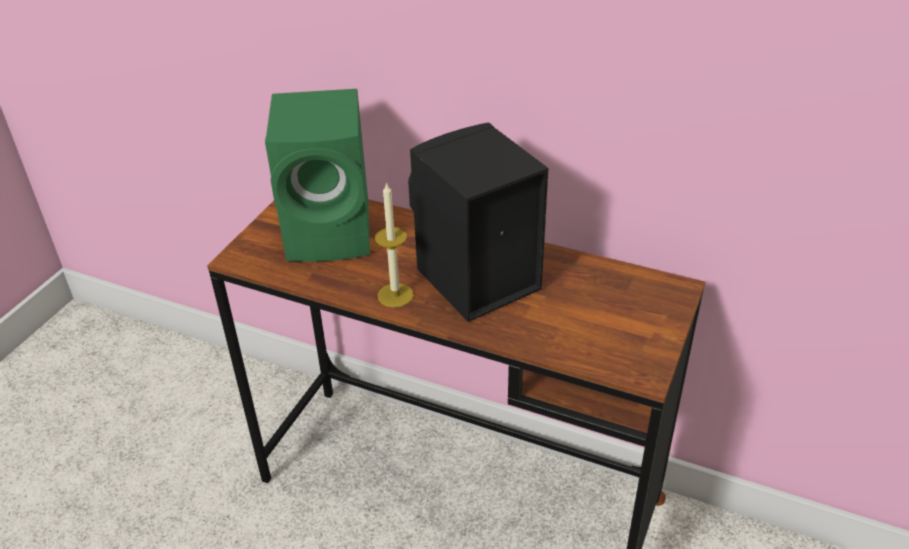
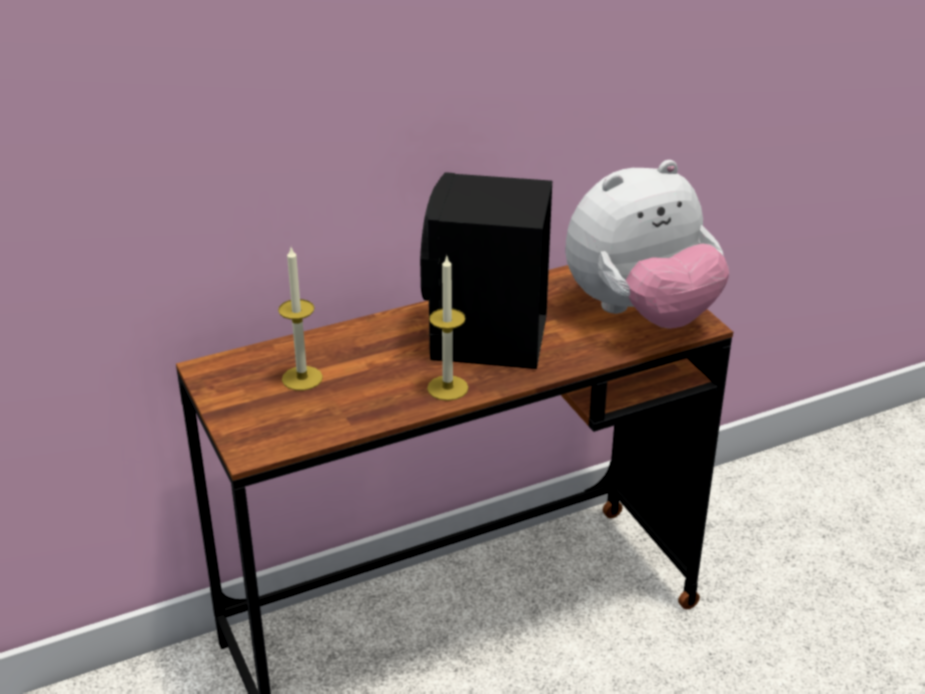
camera: 50 degrees left, 5 degrees down
green speaker [265,89,370,262] -> candle [278,247,323,391]
none -> plush toy [565,160,729,329]

